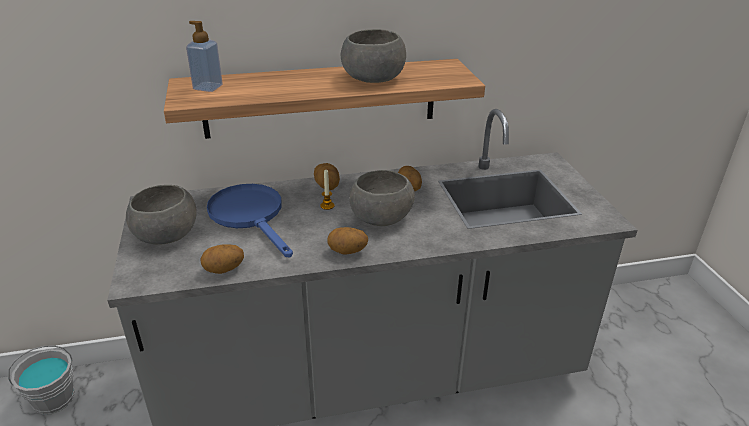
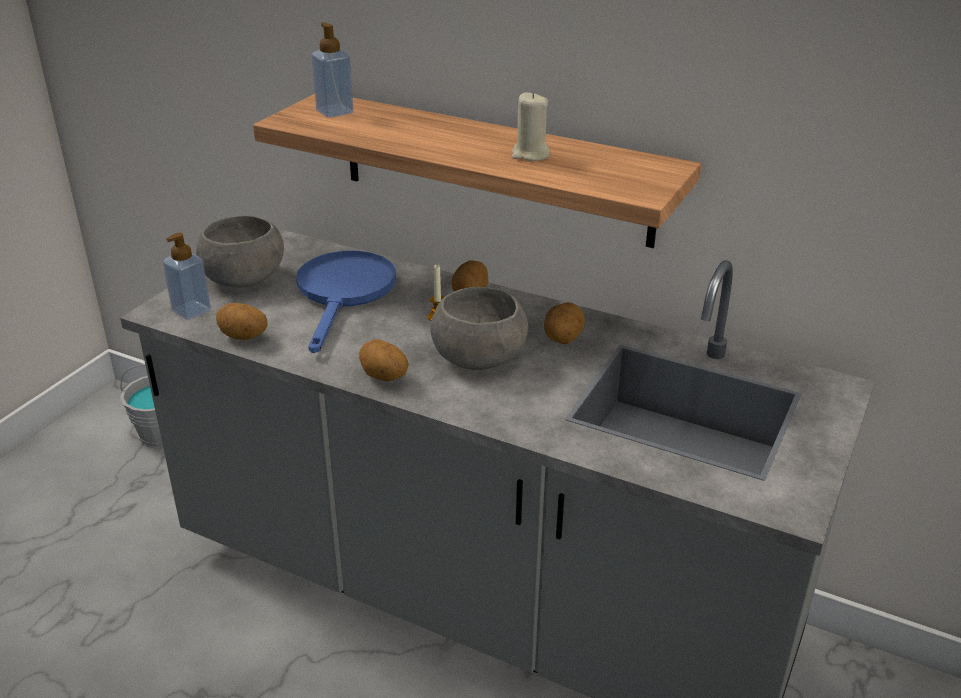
camera: 40 degrees right, 0 degrees up
grey bowl [341,29,406,83] -> beige candle [512,92,550,161]
none -> soap dispenser [163,233,211,320]

